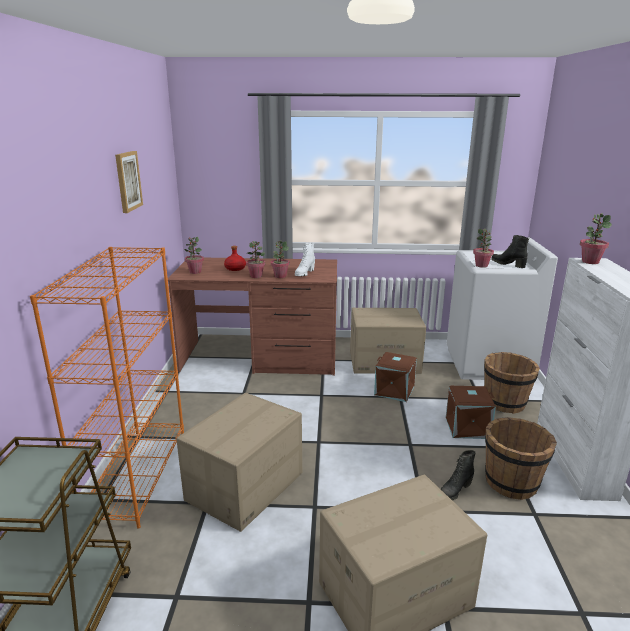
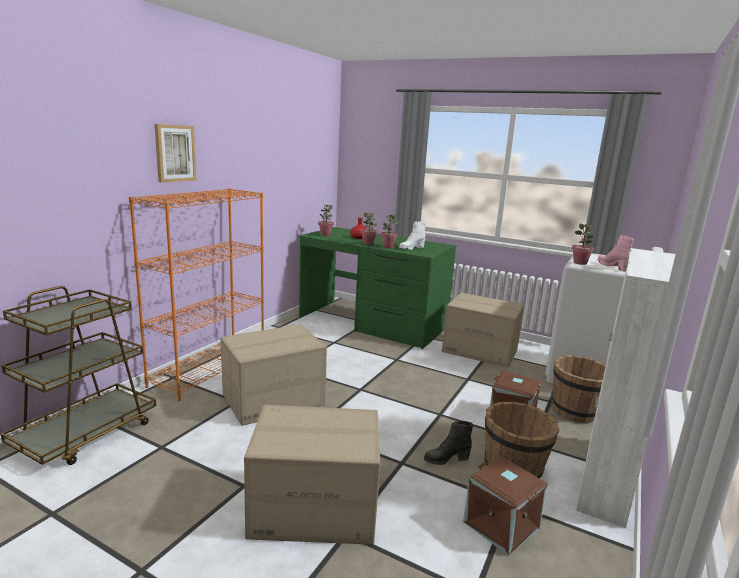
camera: 25 degrees right, 5 degrees down
picture [115,151,143,213] -> picture moved to [155,124,196,183]
brown desk [168,258,337,376] -> green desk [298,227,456,349]
brown storage box [374,352,417,402] -> brown storage box moved to [463,457,548,556]
black boot [491,235,529,268] -> pink boot [597,235,634,271]
potted plant [580,213,612,264] -> none

